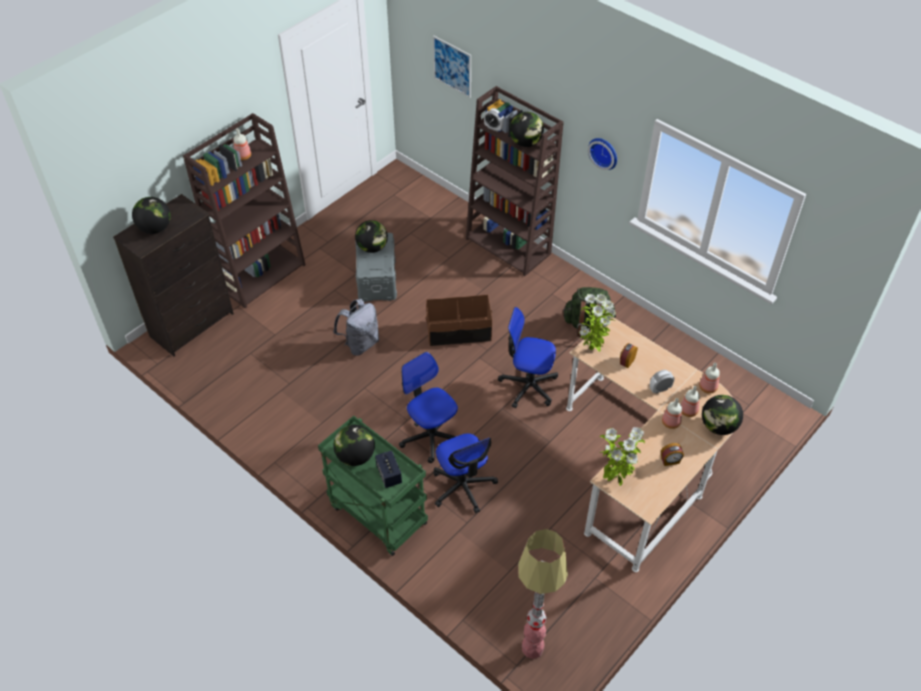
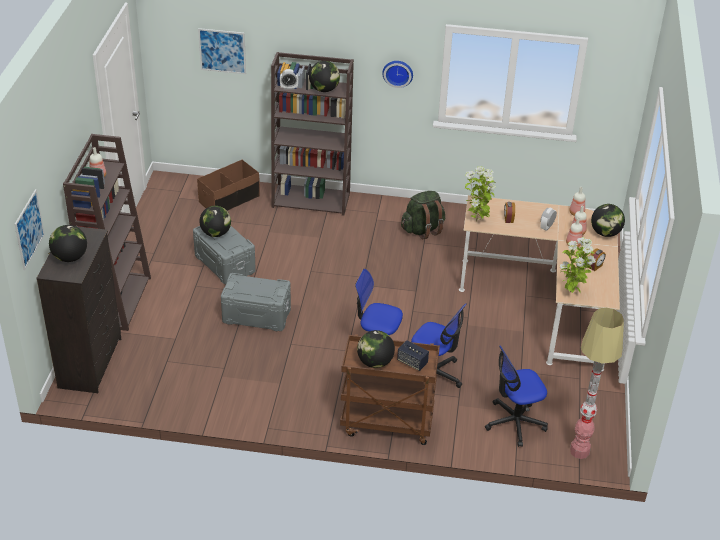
camera: 35 degrees left, 10 degrees down
green cart [318,415,428,556] -> brown cart [340,334,440,445]
grey backpack [333,299,379,356] -> grey storage box [221,273,291,331]
brown storage box [426,295,492,346] -> brown storage box moved to [197,160,260,211]
office chair [498,307,558,409] -> office chair moved to [485,345,548,447]
none -> picture [15,189,45,270]

